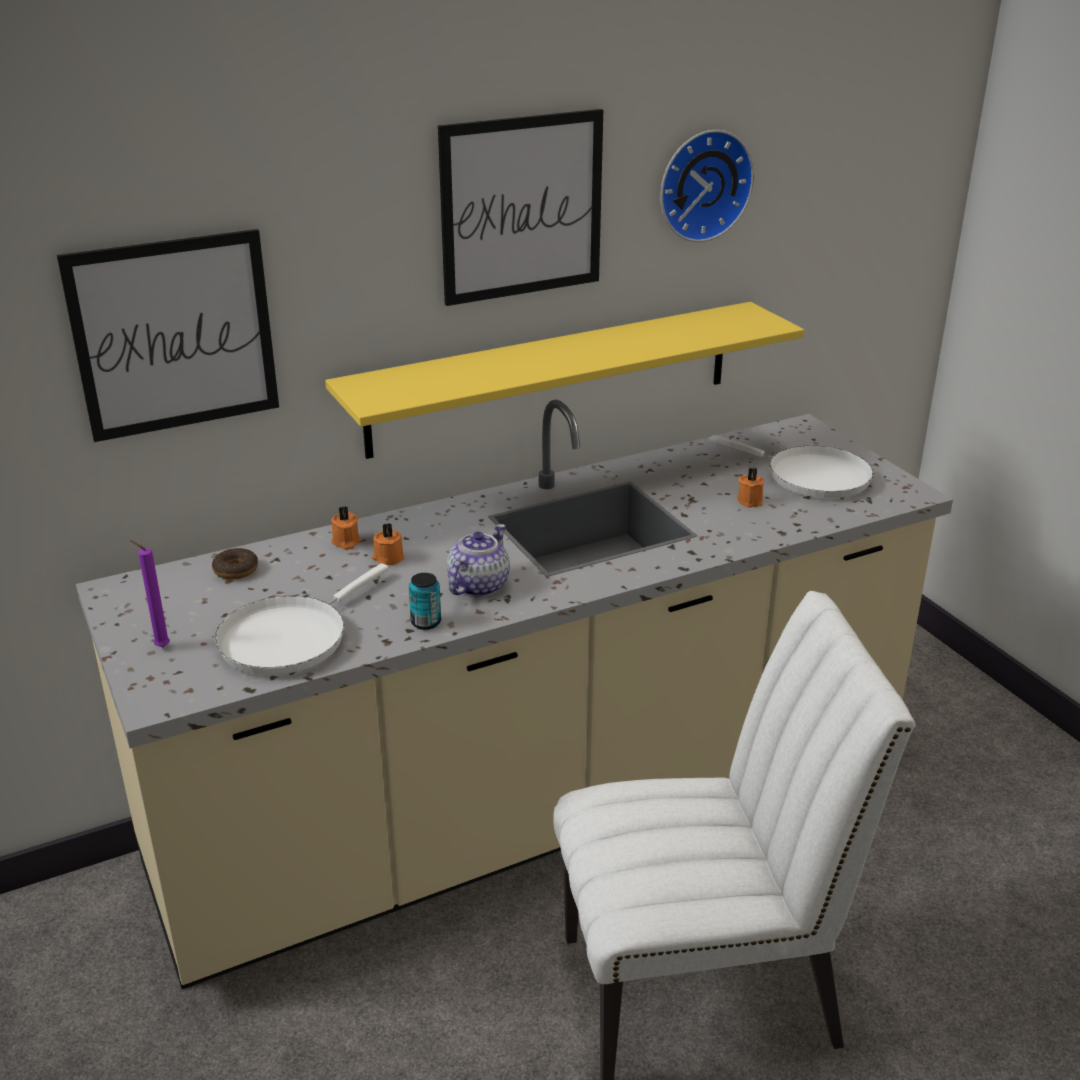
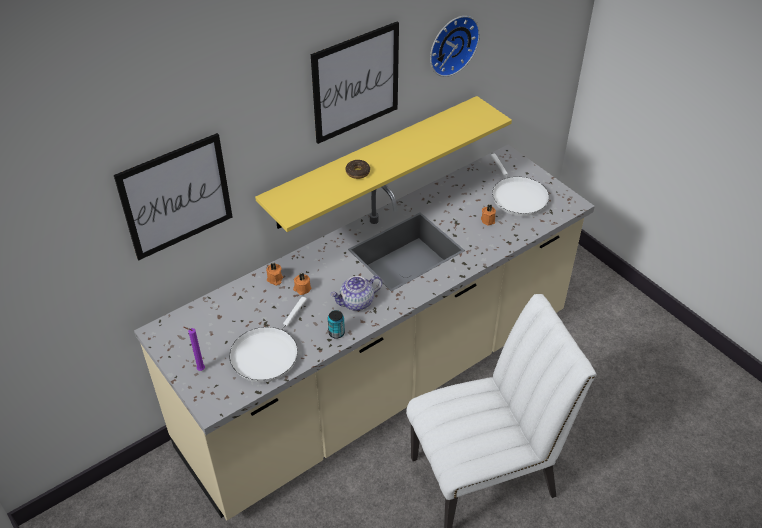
camera: 10 degrees left, 15 degrees up
donut [212,548,258,580] -> donut moved to [345,160,370,179]
teapot [447,524,510,597] -> teapot turned 135 degrees counterclockwise [330,275,382,311]
white frying pan [709,435,874,498] -> white frying pan turned 45 degrees clockwise [491,154,549,216]

